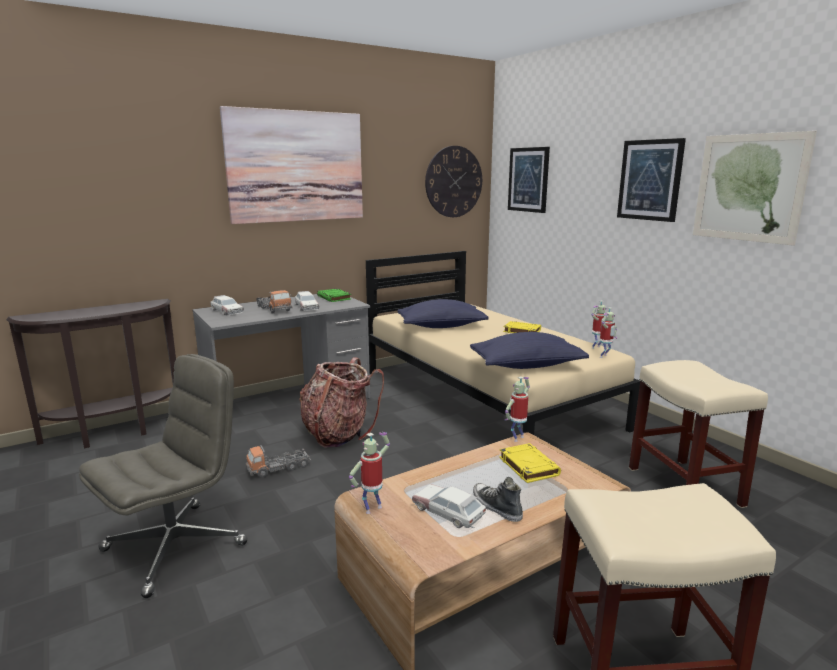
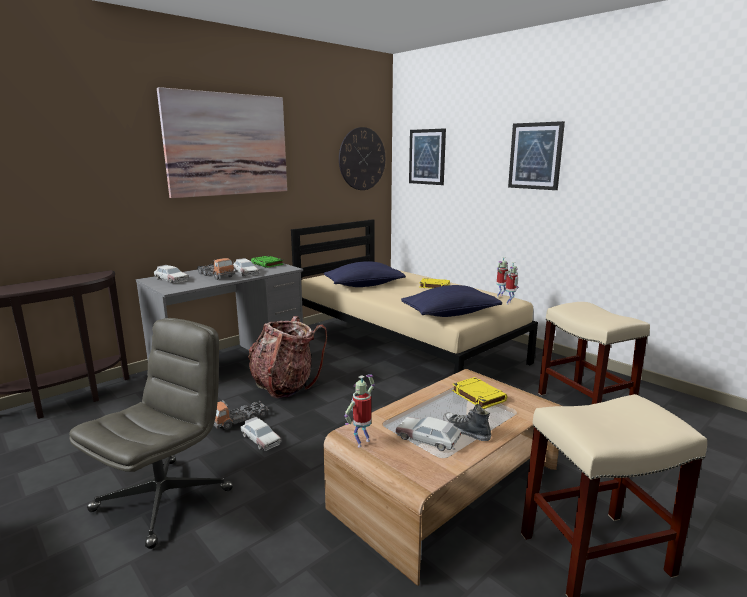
camera: 10 degrees left, 0 degrees up
toy robot [504,377,530,442] -> none
picture [693,131,817,246] -> none
none -> toy car [241,417,282,451]

